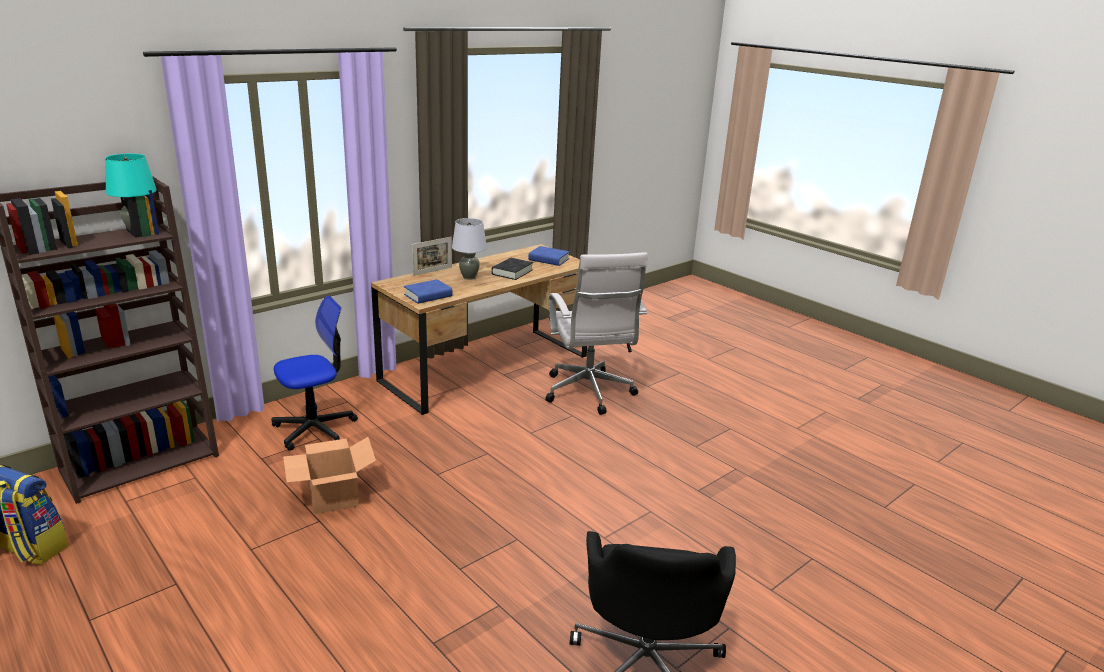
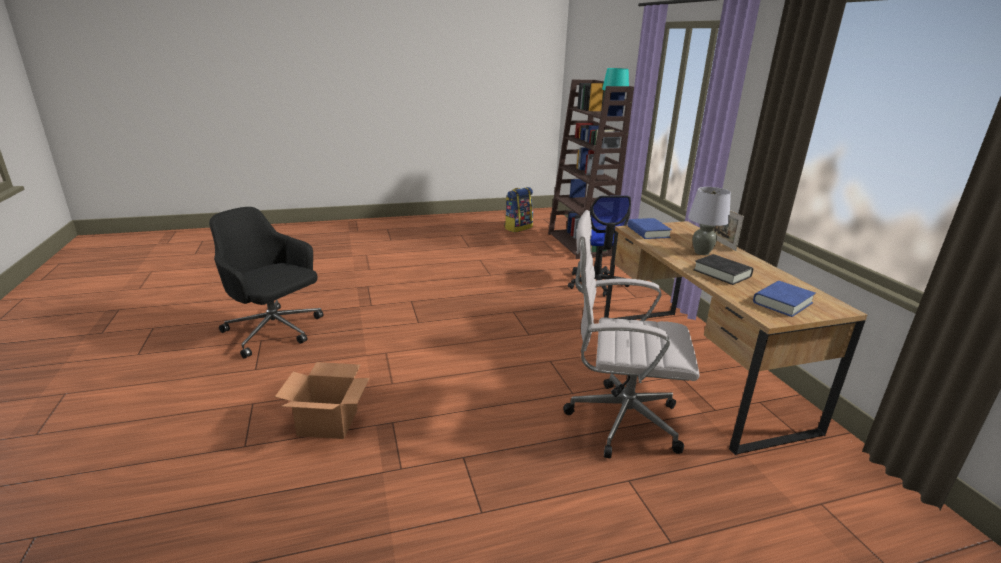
camera: 115 degrees right, 0 degrees up
cardboard box [283,437,376,514] -> cardboard box moved to [275,362,370,439]

